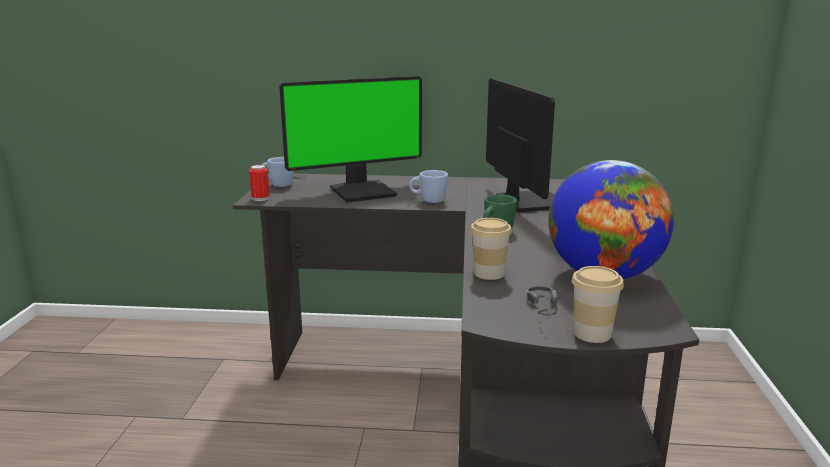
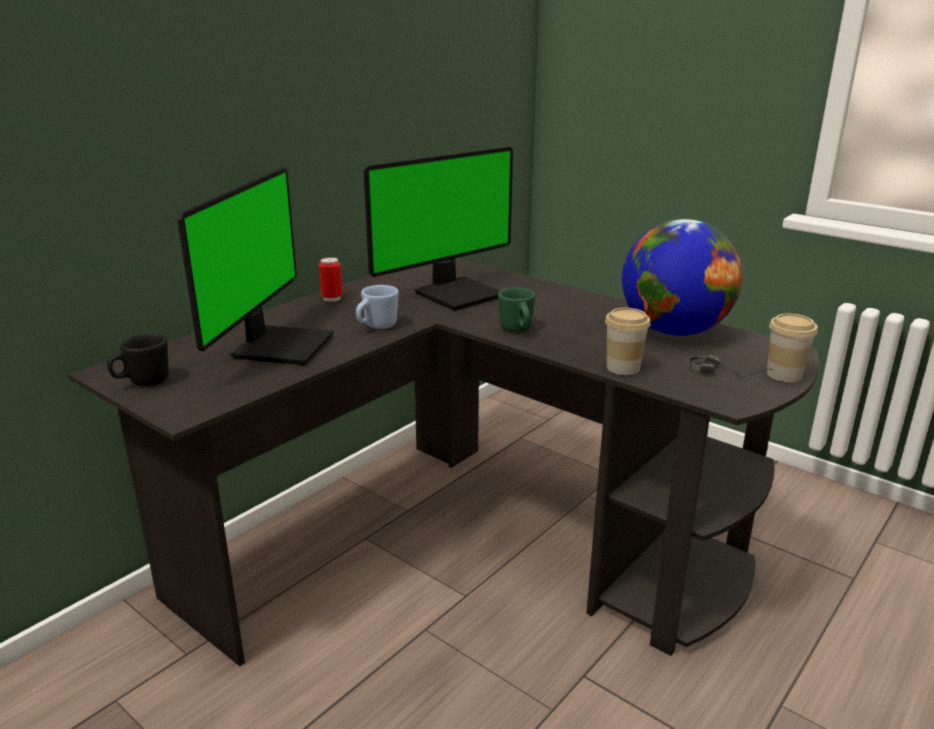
camera: 55 degrees left, 5 degrees up
can [249,165,270,201] -> can moved to [319,257,343,302]
blue mug [262,157,294,187] -> black mug [107,333,169,386]
monitor [486,78,555,212] -> monitor turned 120 degrees clockwise [363,147,513,311]

